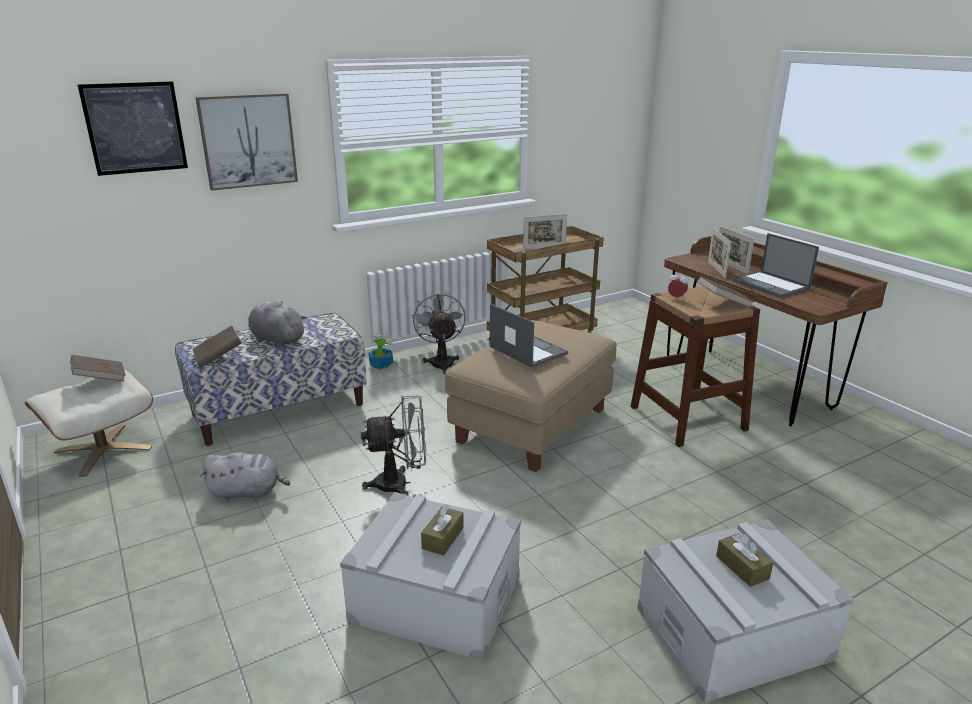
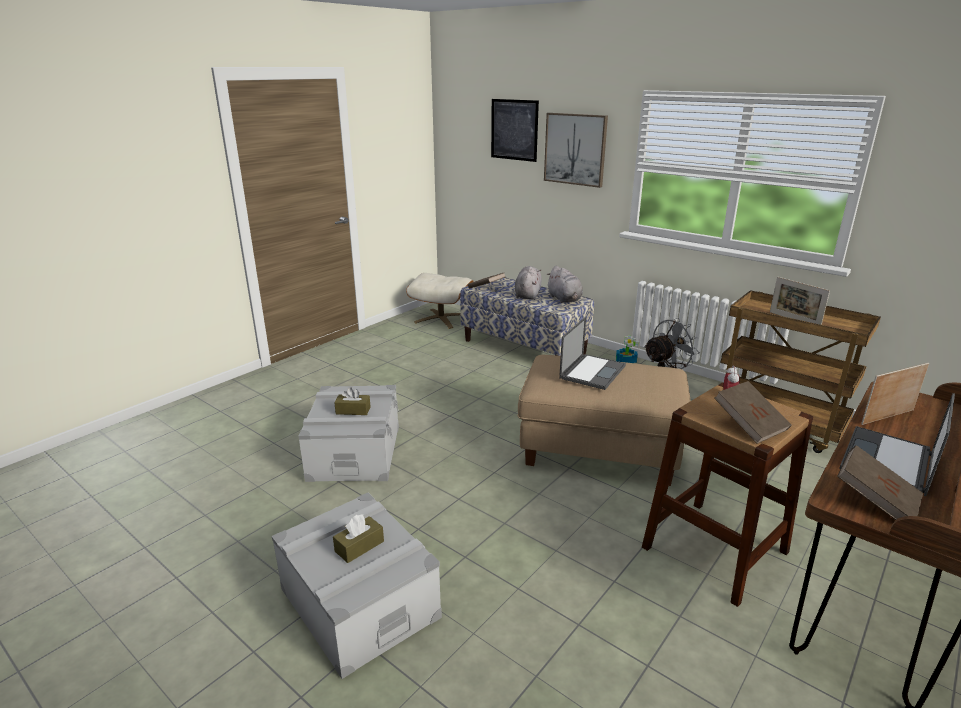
camera: 70 degrees right, 0 degrees up
brown book [70,355,126,381] -> brown book moved to [837,445,923,520]
grey plush toy [200,452,290,501] -> grey plush toy moved to [546,266,583,303]
grey fan [361,395,426,496] -> none
picture frame [719,226,754,274] -> none

